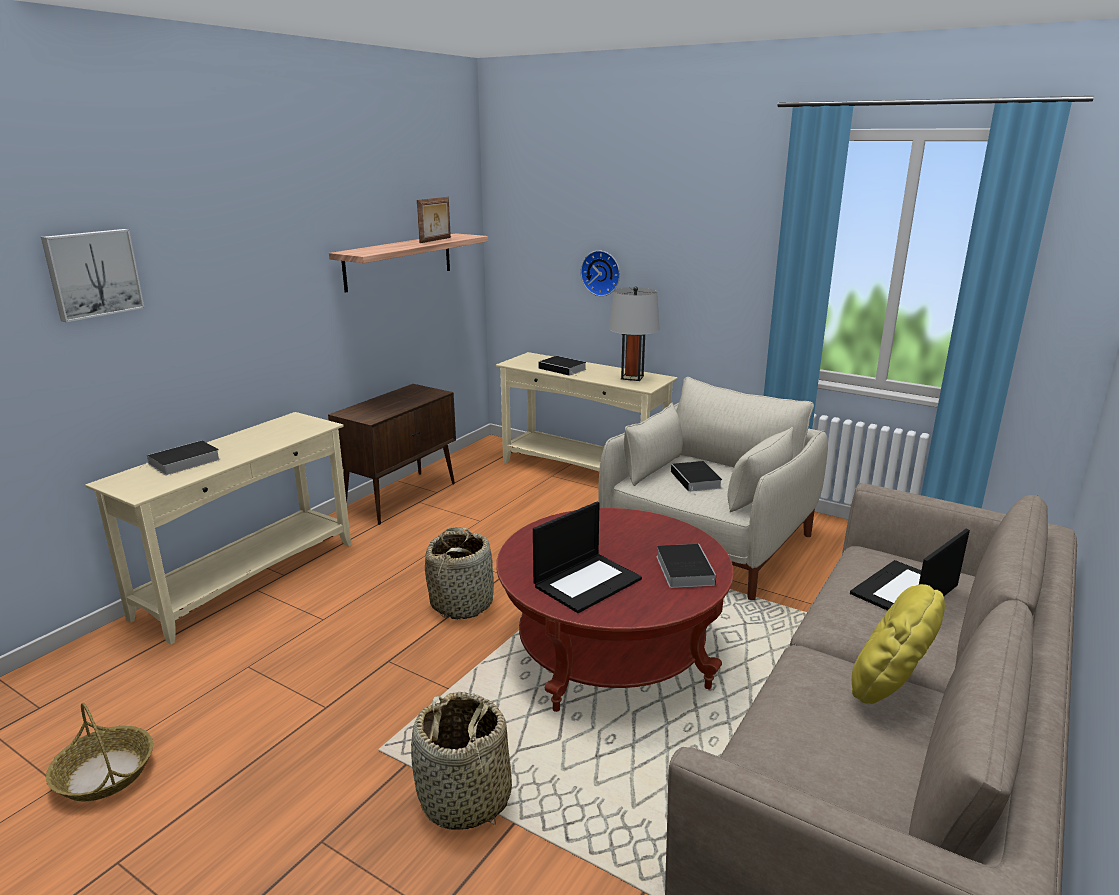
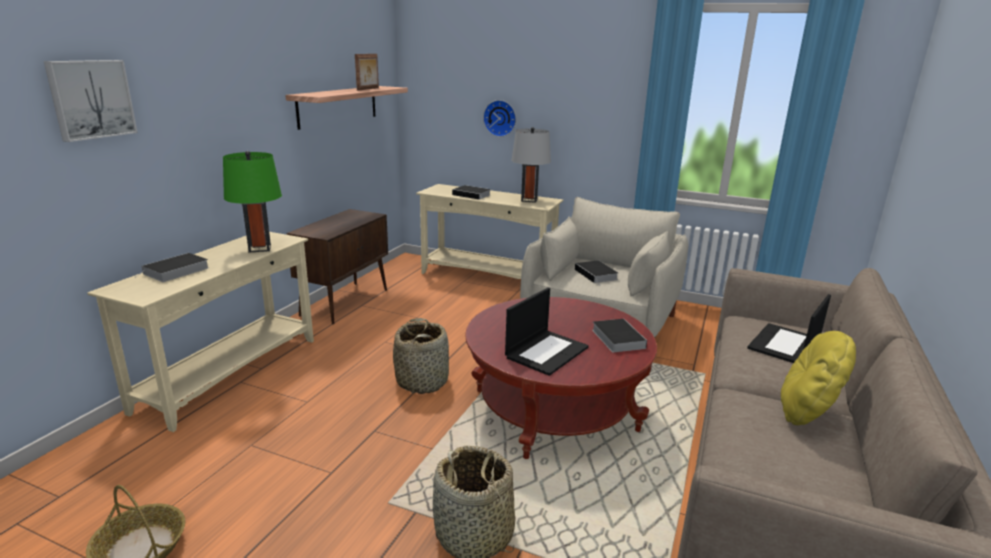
camera: 10 degrees left, 0 degrees up
none -> green table lamp [223,151,282,253]

